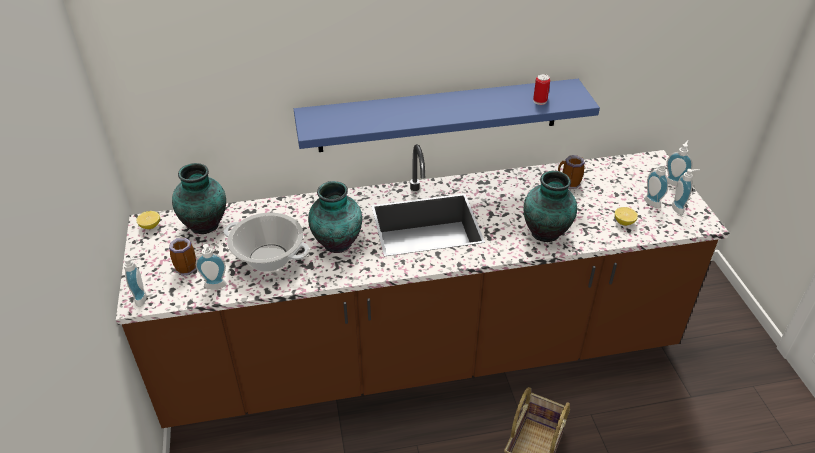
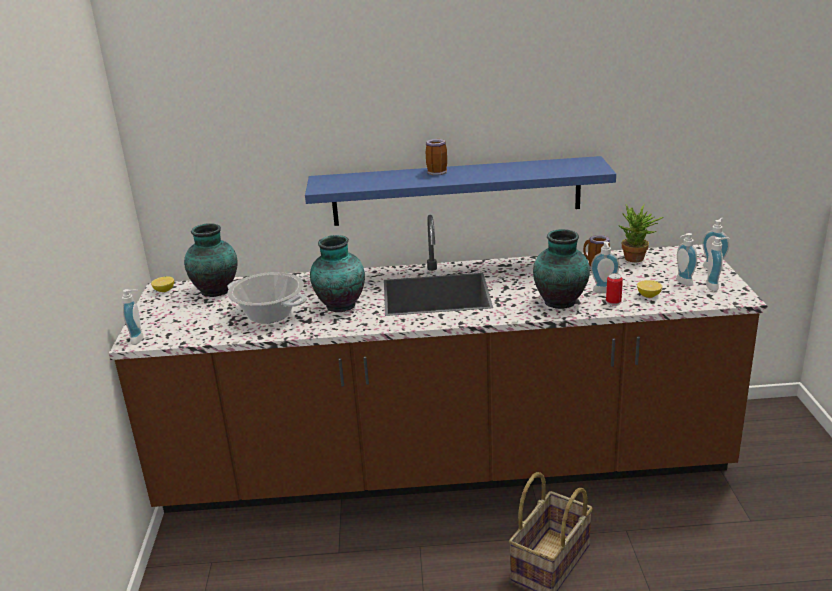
camera: 10 degrees right, 15 degrees down
mug [169,238,196,276] -> mug moved to [426,139,447,176]
soap dispenser [195,244,227,289] -> soap dispenser moved to [591,241,619,293]
can [533,74,550,105] -> can moved to [606,273,623,306]
none -> potted plant [618,204,663,262]

